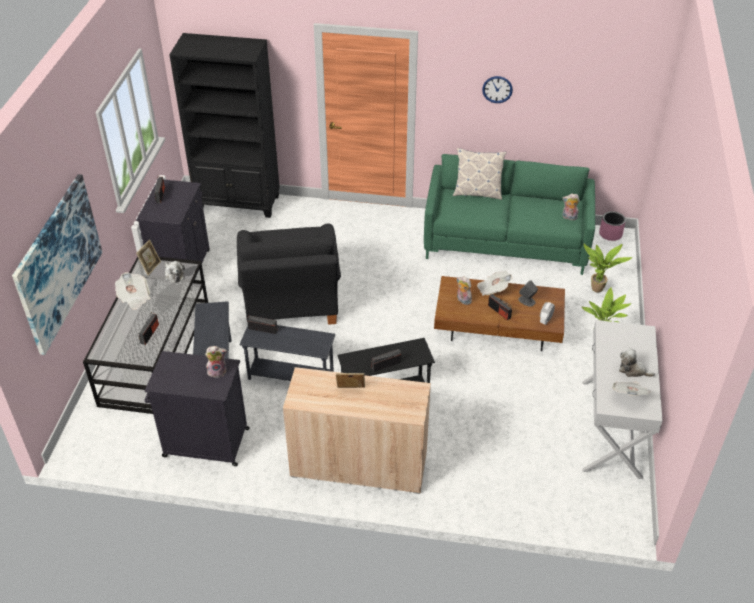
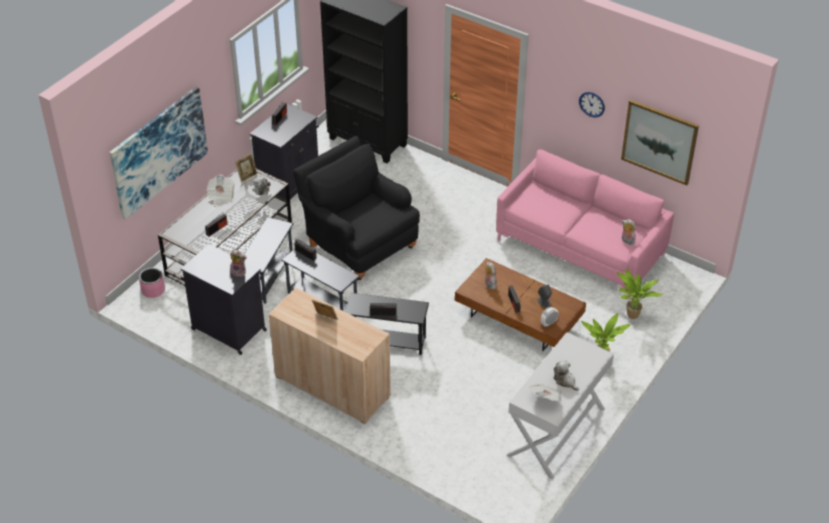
camera: 25 degrees right, 0 degrees up
black armchair [237,223,341,325] -> black armchair turned 120 degrees clockwise [293,136,420,280]
green sofa [424,154,595,275] -> pink sofa [496,149,674,299]
pillow [453,148,506,200] -> none
newspaper [477,271,512,296] -> none
pink planter [599,211,626,241] -> pink planter moved to [139,268,165,298]
none -> picture [621,100,699,186]

